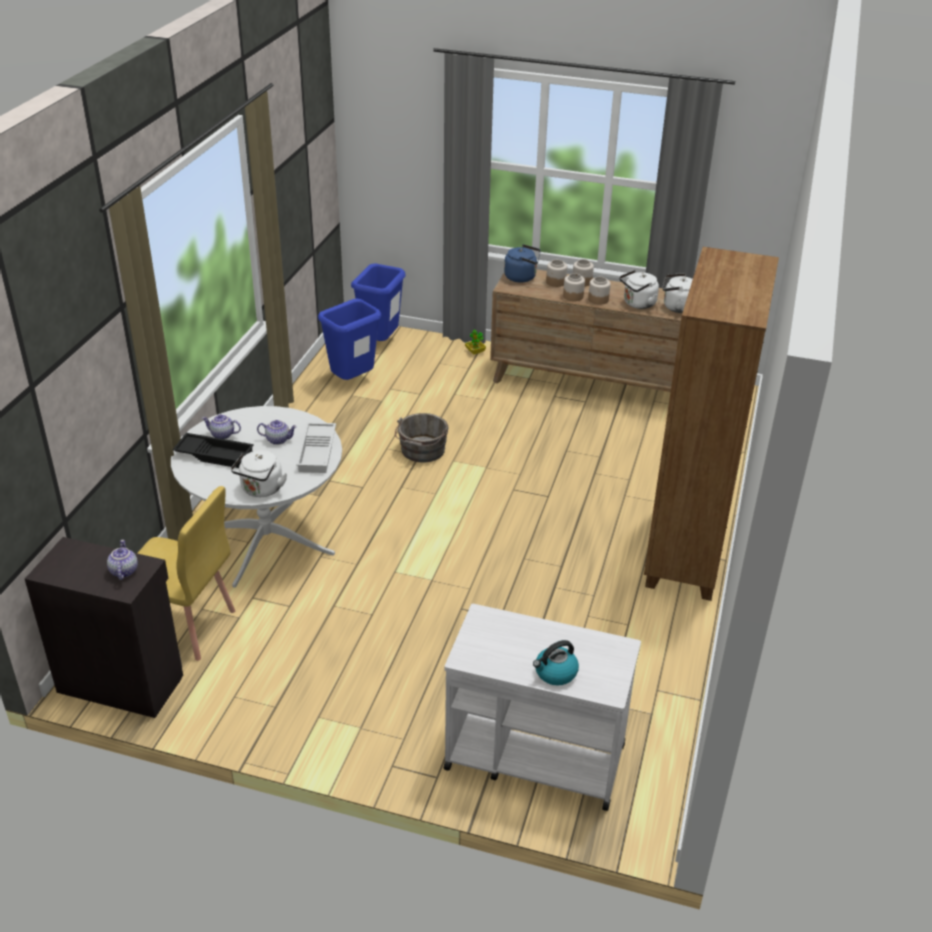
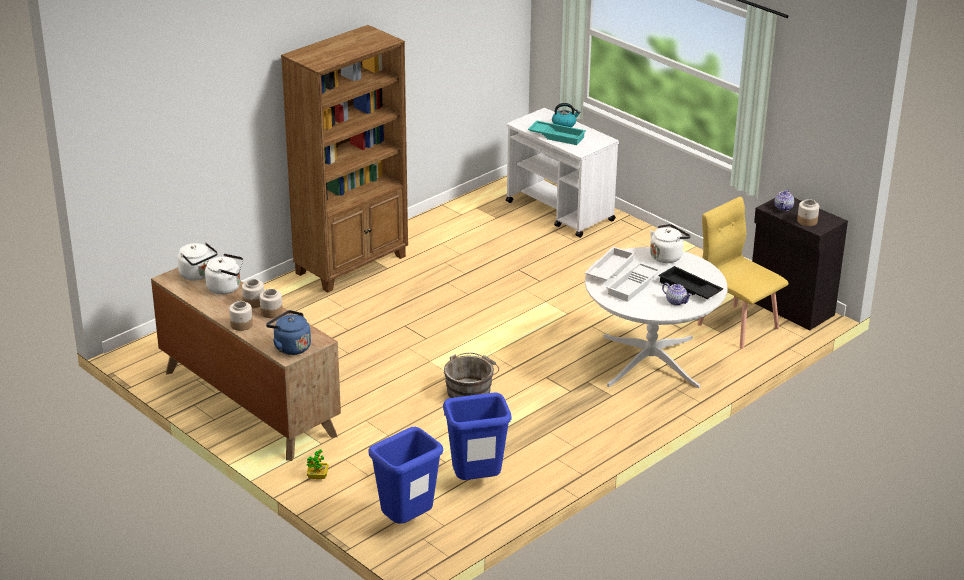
camera: 150 degrees left, 5 degrees down
teapot [257,420,297,445] -> white tray [607,262,661,302]
jar [546,260,567,287] -> jar moved to [797,199,819,226]
none -> turquoise tray [528,120,586,145]

